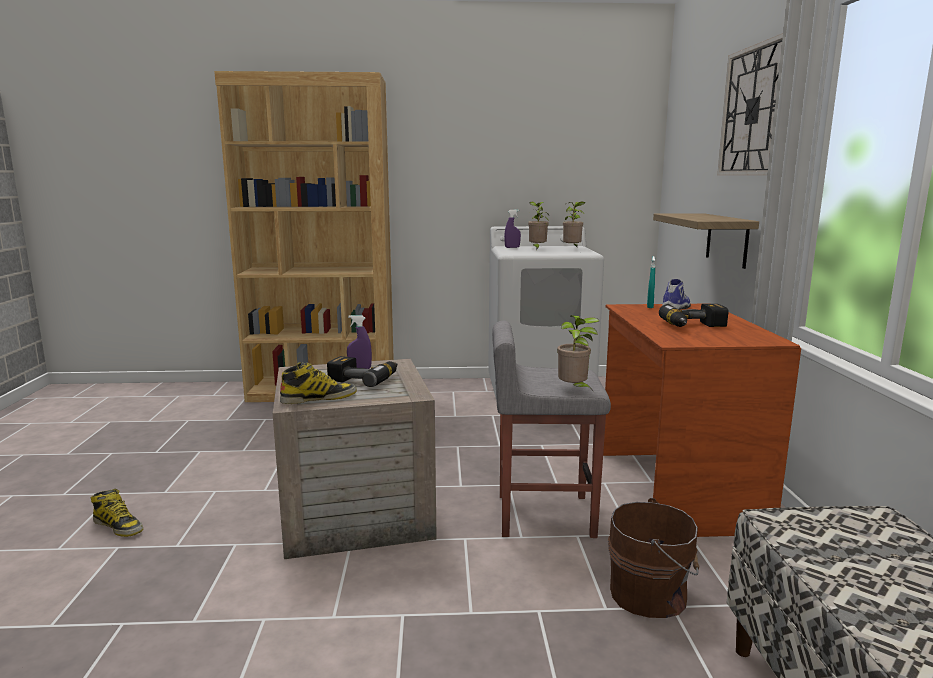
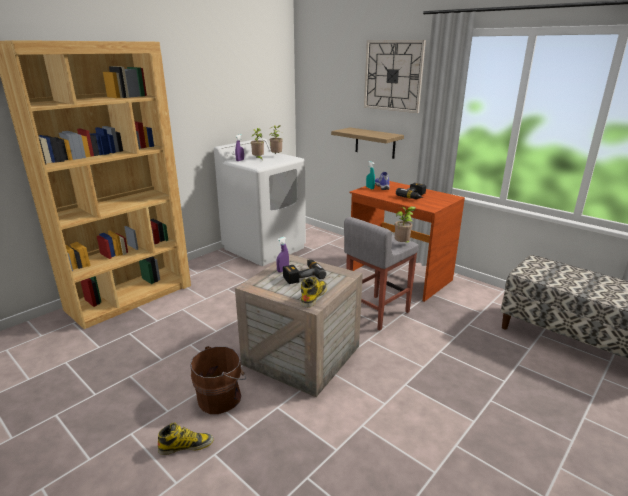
camera: 45 degrees left, 10 degrees up
brown bucket [608,498,699,618] -> brown bucket moved to [190,346,246,414]

